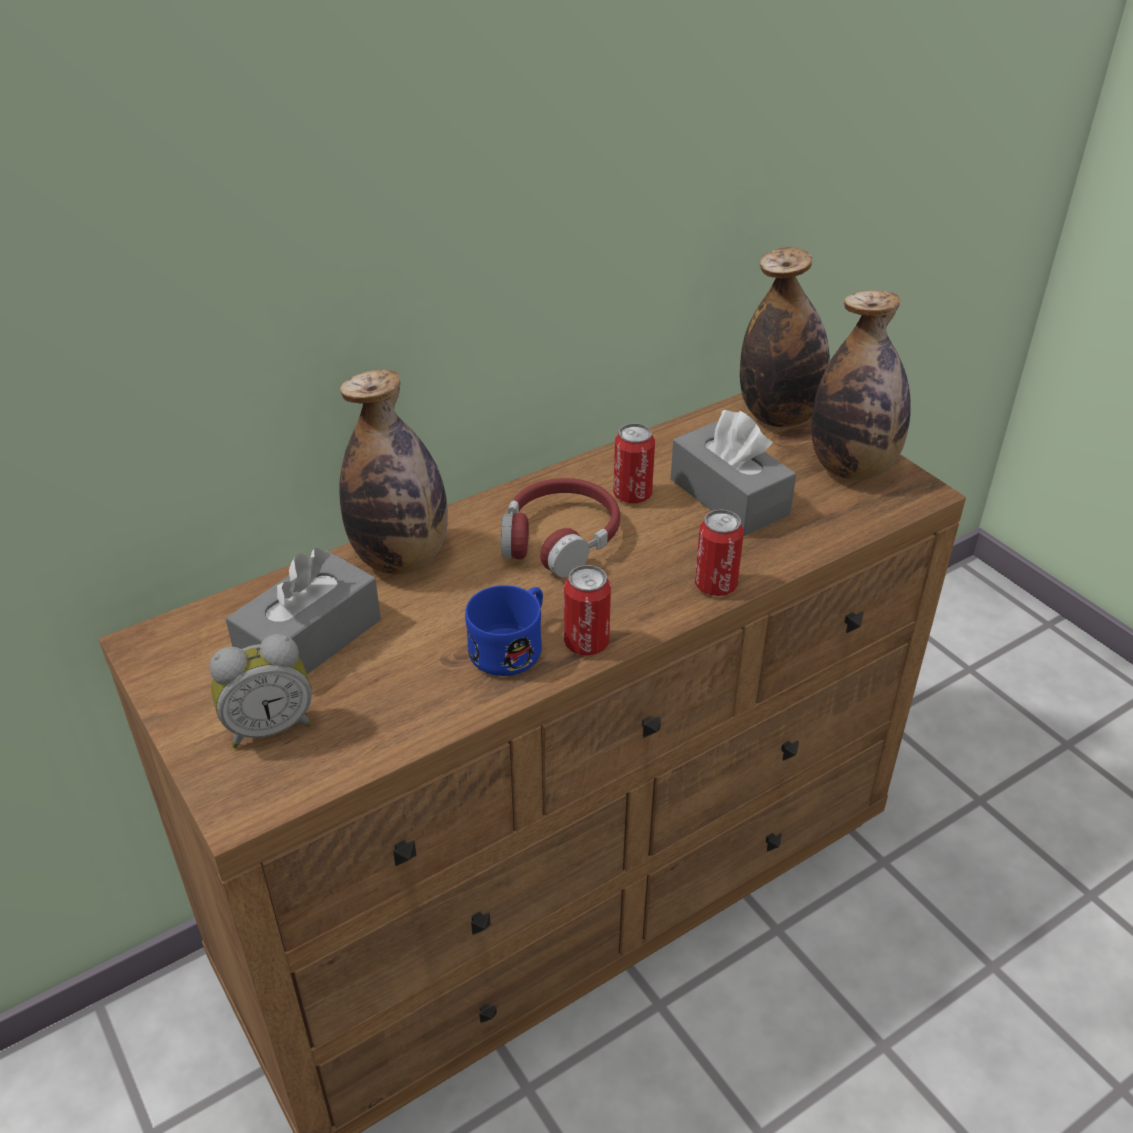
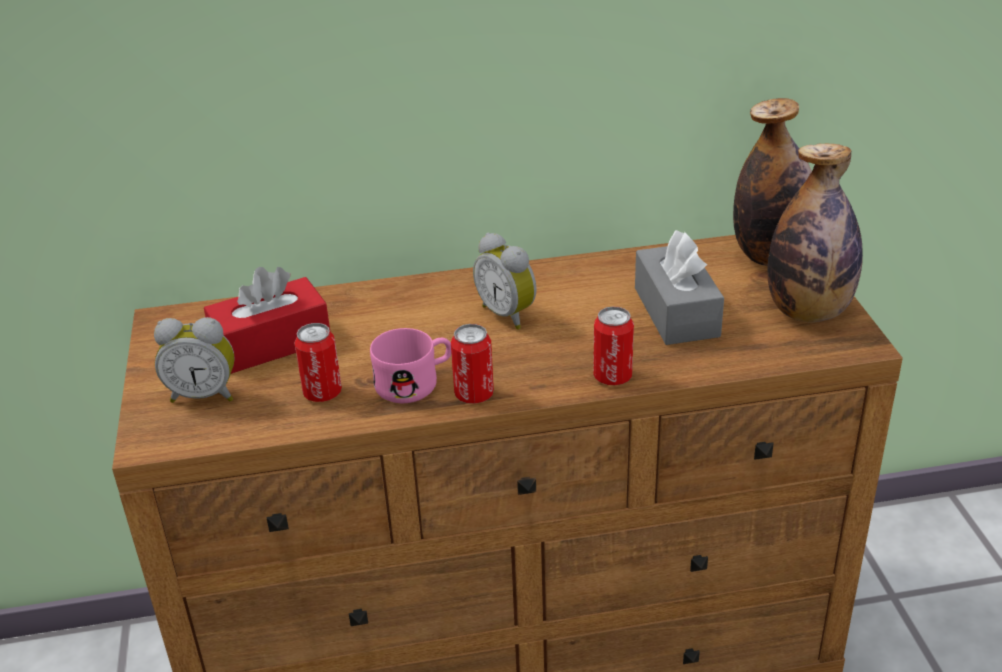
camera: 25 degrees right, 5 degrees down
grey tissue box [226,548,381,674] -> red tissue box [204,267,330,374]
bottle [339,370,448,574] -> none
blue mug [465,585,543,676] -> pink mug [370,328,451,403]
red headphones [501,478,620,578] -> alarm clock [473,233,536,330]
can [613,423,655,503] -> can moved to [294,323,342,402]

